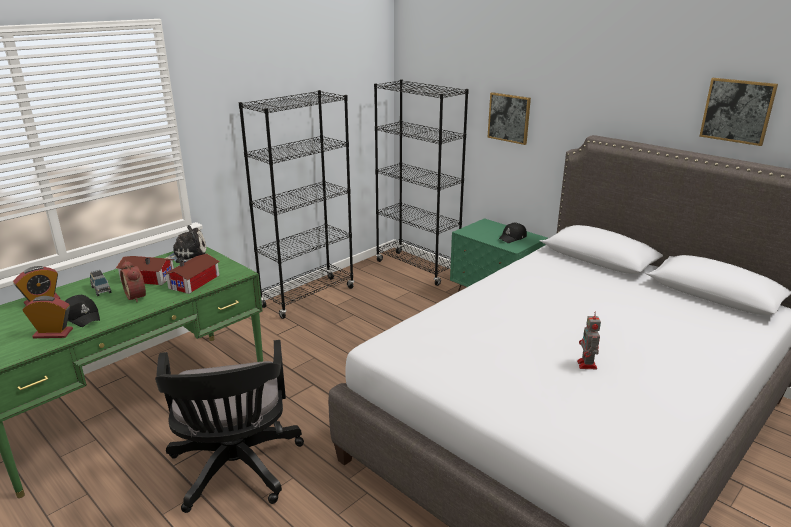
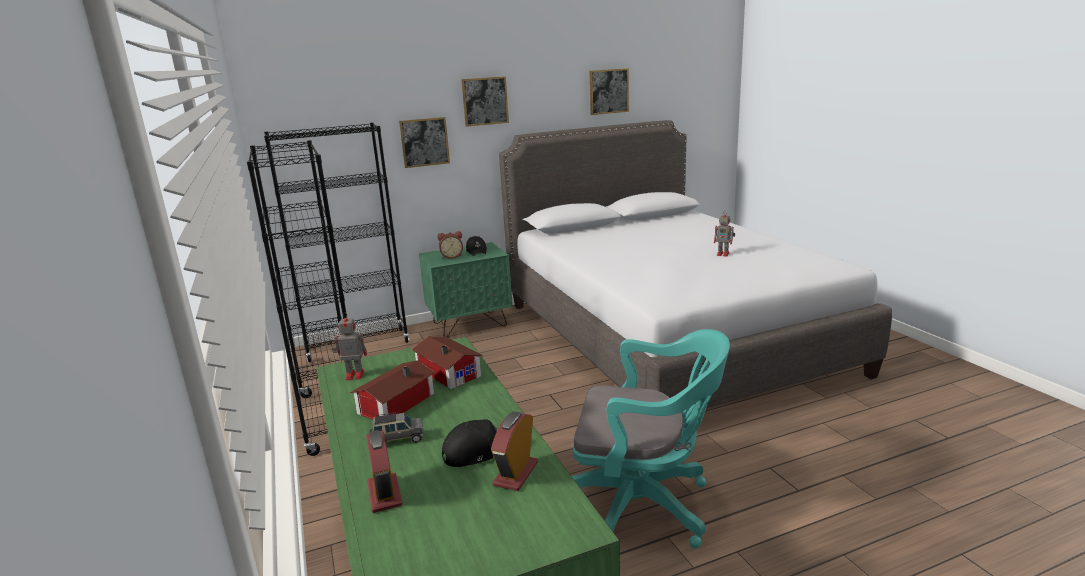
camera: 65 degrees left, 5 degrees down
alarm clock [120,261,146,302] -> alarm clock moved to [437,231,463,259]
black office chair [155,340,304,513] -> turquoise office chair [571,329,730,549]
plush toy [166,225,206,263] -> toy robot [333,312,367,380]
none -> picture [461,76,509,127]

